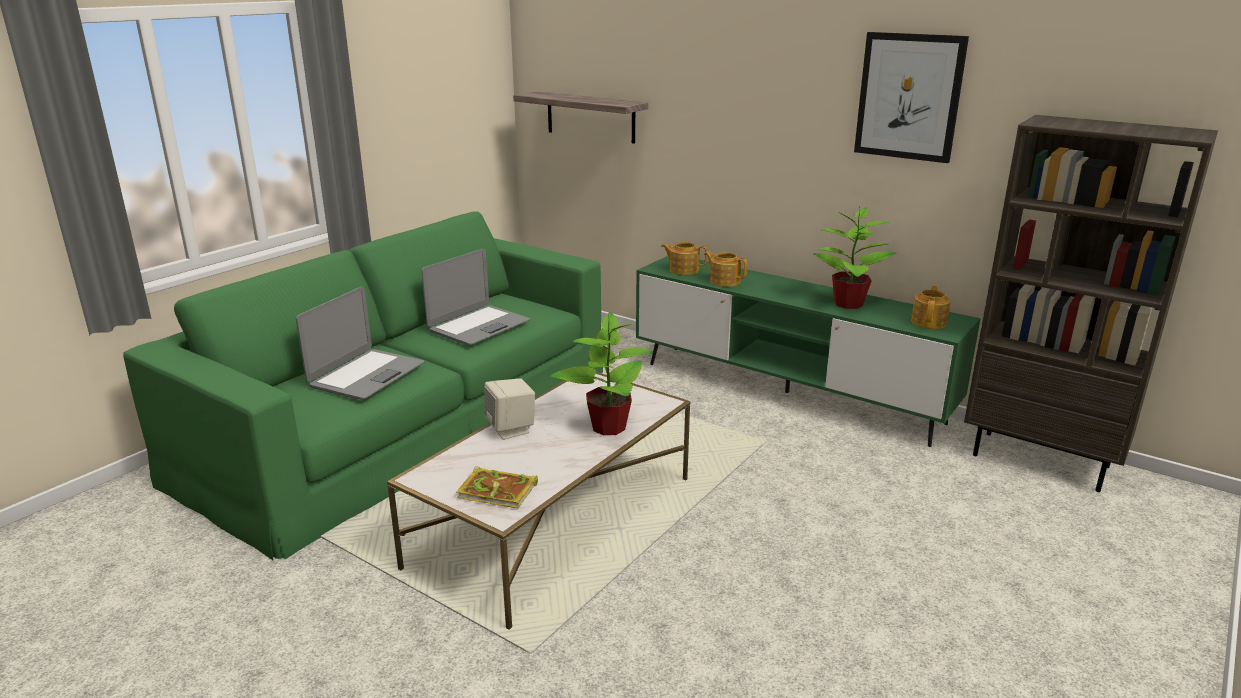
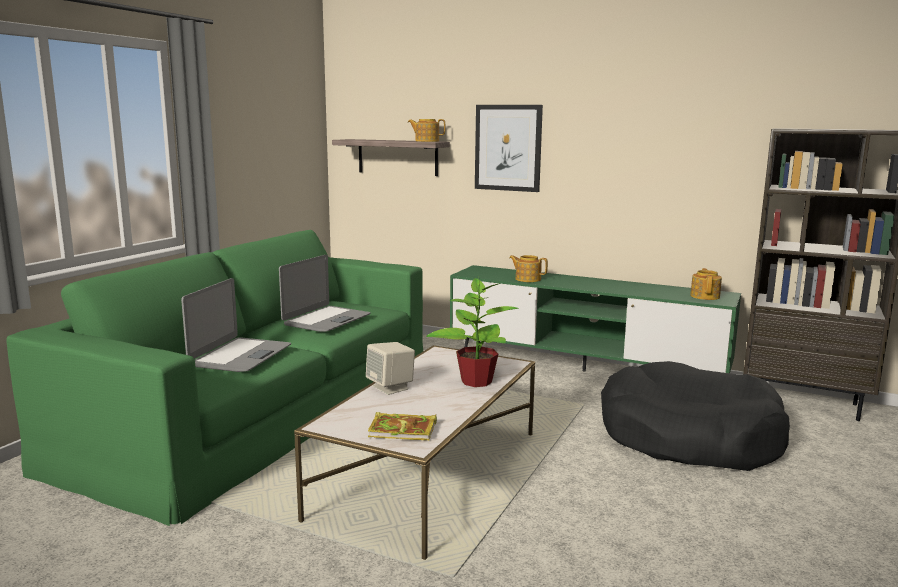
camera: 10 degrees left, 10 degrees down
teapot [661,242,707,275] -> teapot moved to [408,119,445,142]
potted plant [813,207,896,309] -> none
picture [854,32,969,163] -> picture moved to [475,105,543,192]
none -> black dog bed [601,361,790,471]

